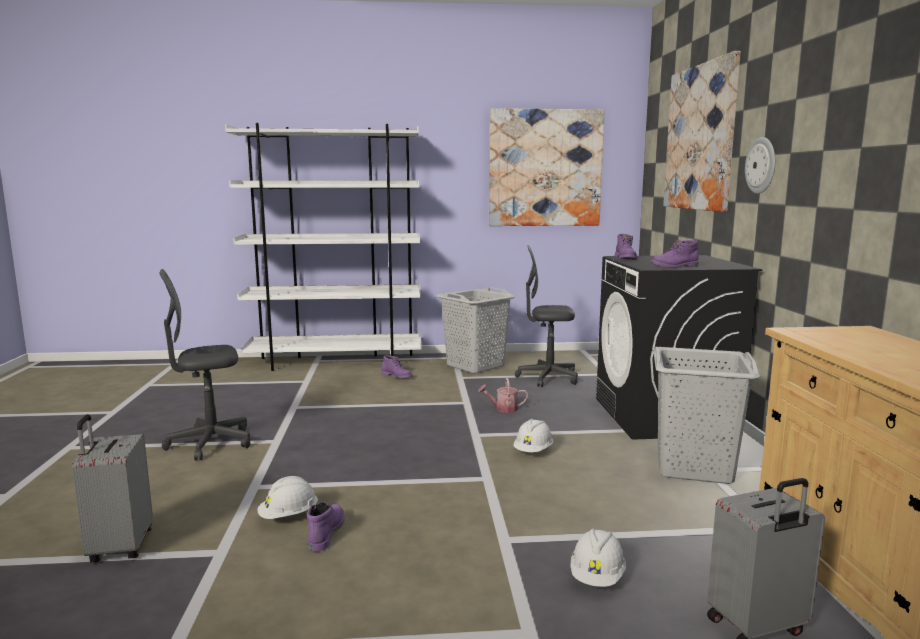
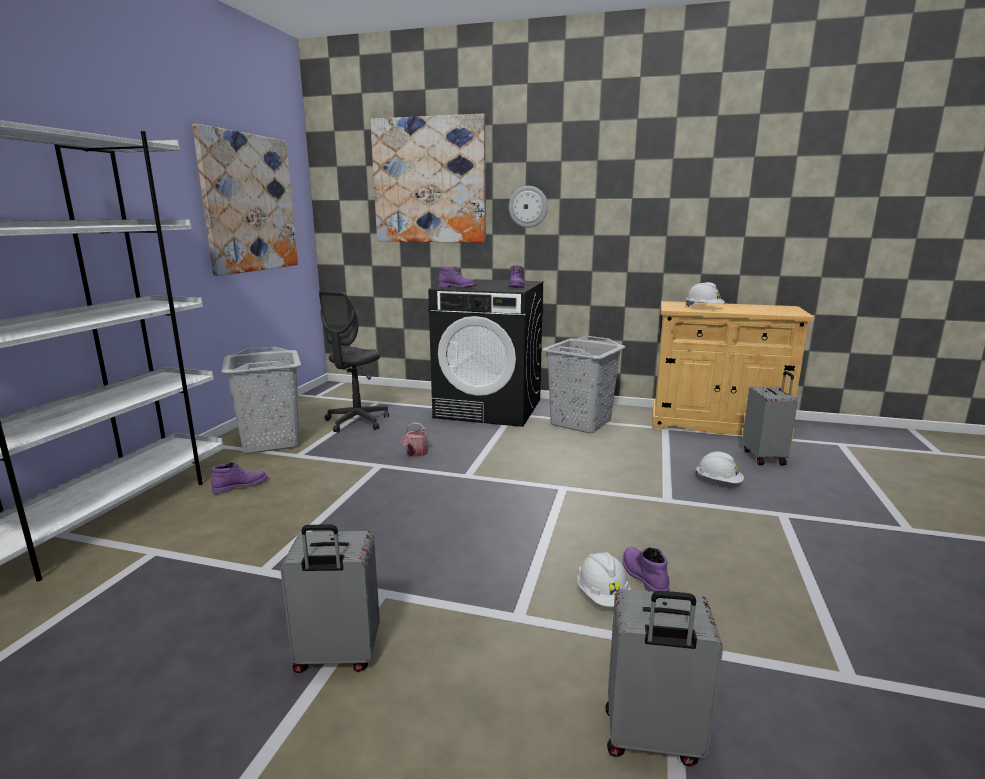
camera: 70 degrees left, 5 degrees up
grey office chair [159,269,250,460] -> grey suitcase [280,524,380,673]
purple boot [307,502,345,552] -> purple boot turned 45 degrees clockwise [622,547,670,592]
white hard hat [513,419,553,452] -> white hard hat moved to [686,282,725,307]

